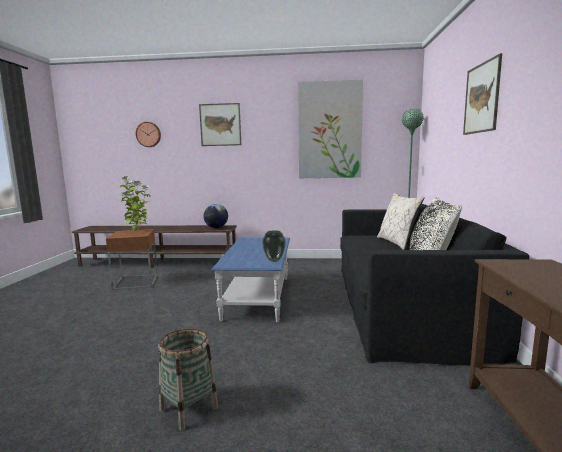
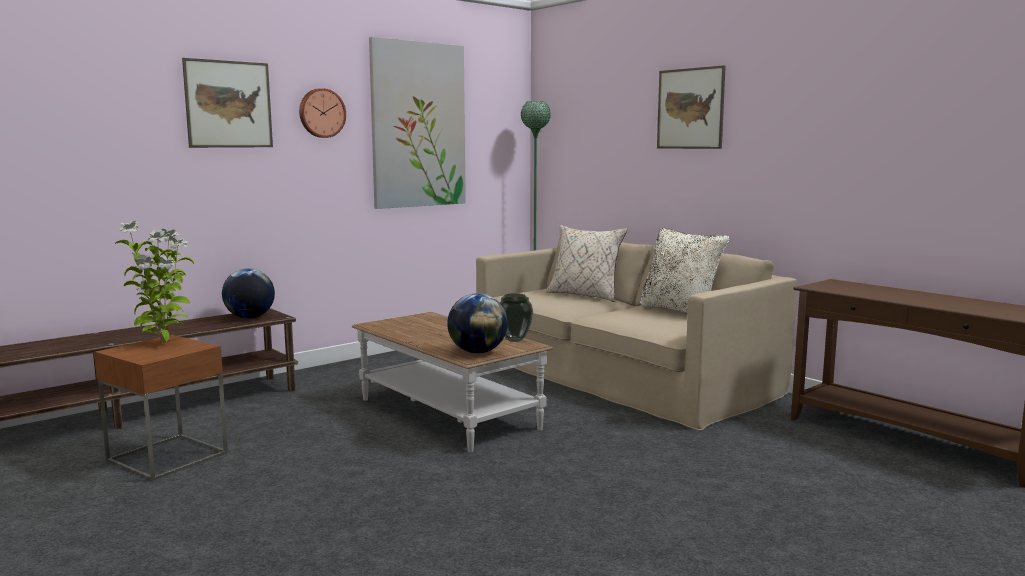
camera: 45 degrees left, 0 degrees up
wall clock [136,122,161,147] -> wall clock moved to [299,88,346,138]
basket [158,328,218,430] -> none
blue coffee table [211,238,290,322] -> brown coffee table [352,312,553,452]
black sofa [340,204,529,365] -> beige sofa [476,238,797,431]
none -> globe [447,293,508,354]

